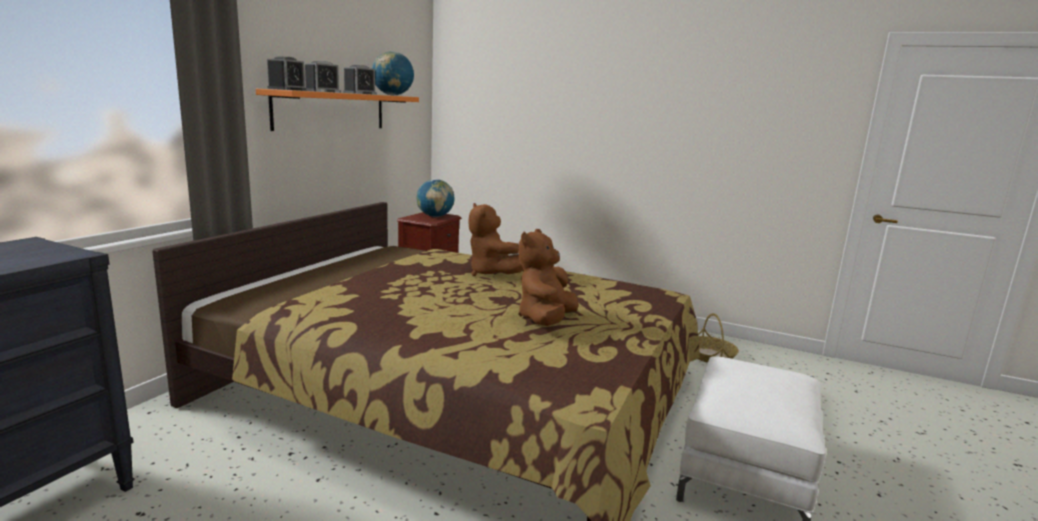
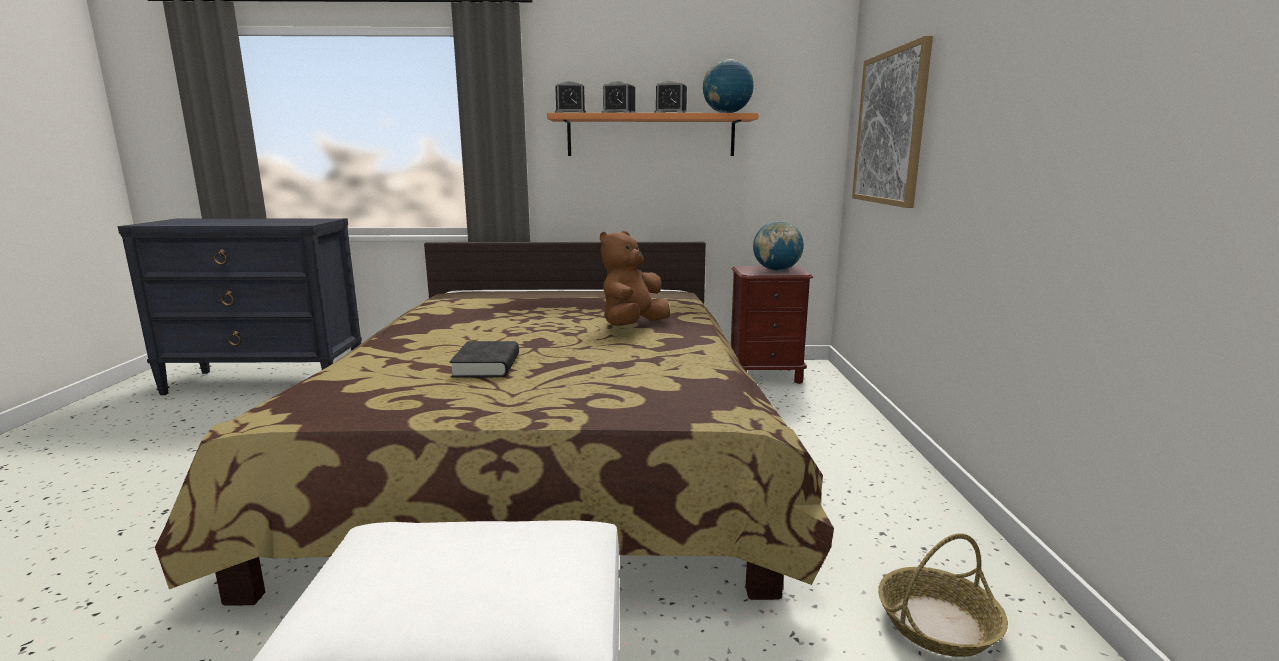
camera: 65 degrees right, 0 degrees up
brown plush toy [518,229,579,326] -> black book [450,341,519,378]
none -> picture [852,36,933,208]

